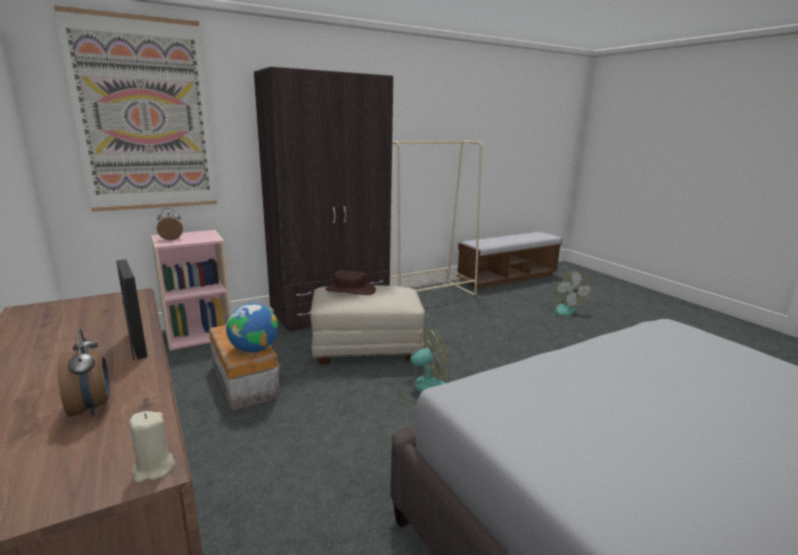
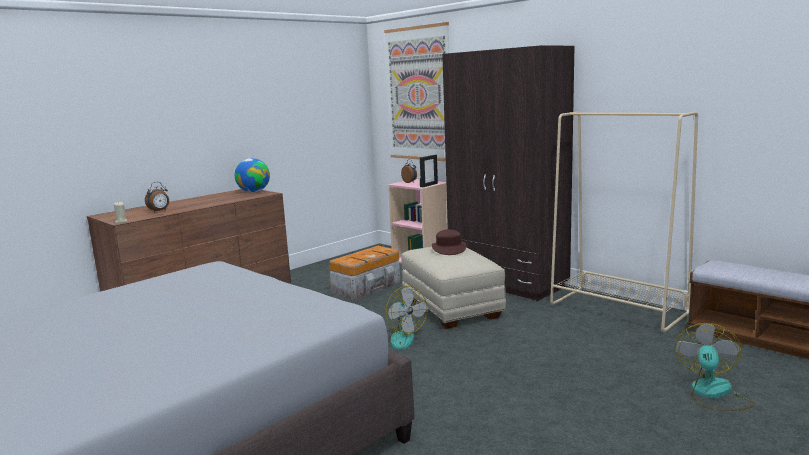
camera: 75 degrees right, 5 degrees down
picture frame [116,259,148,360] -> picture frame moved to [420,155,438,187]
globe [226,303,278,353] -> globe moved to [235,158,270,193]
fan [540,270,591,316] -> fan turned 135 degrees clockwise [675,323,755,411]

